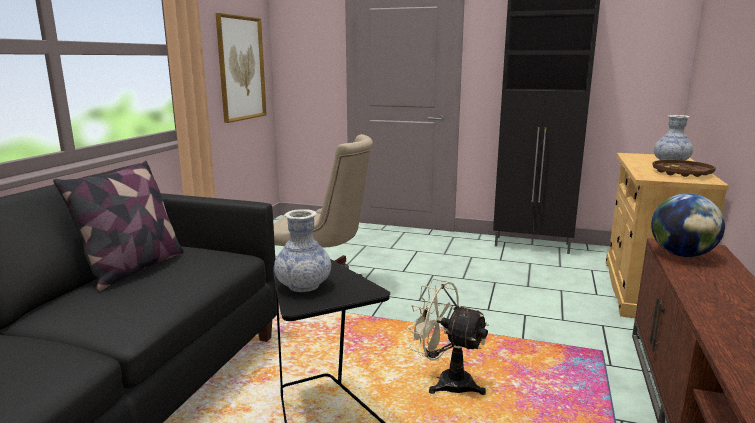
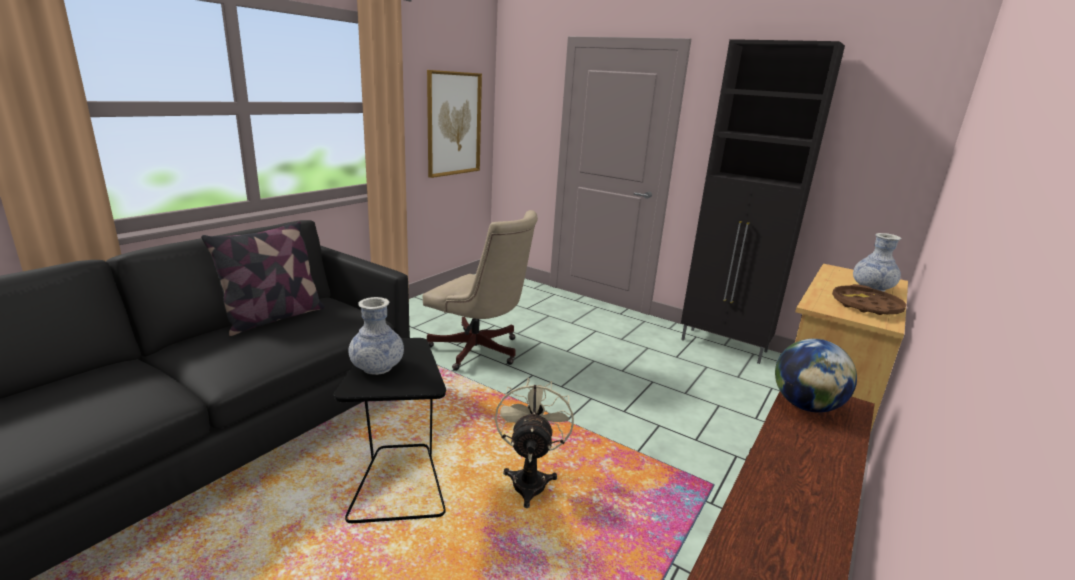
camera: 15 degrees right, 5 degrees up
beige fan [407,279,489,395] -> beige fan turned 45 degrees clockwise [495,378,574,508]

